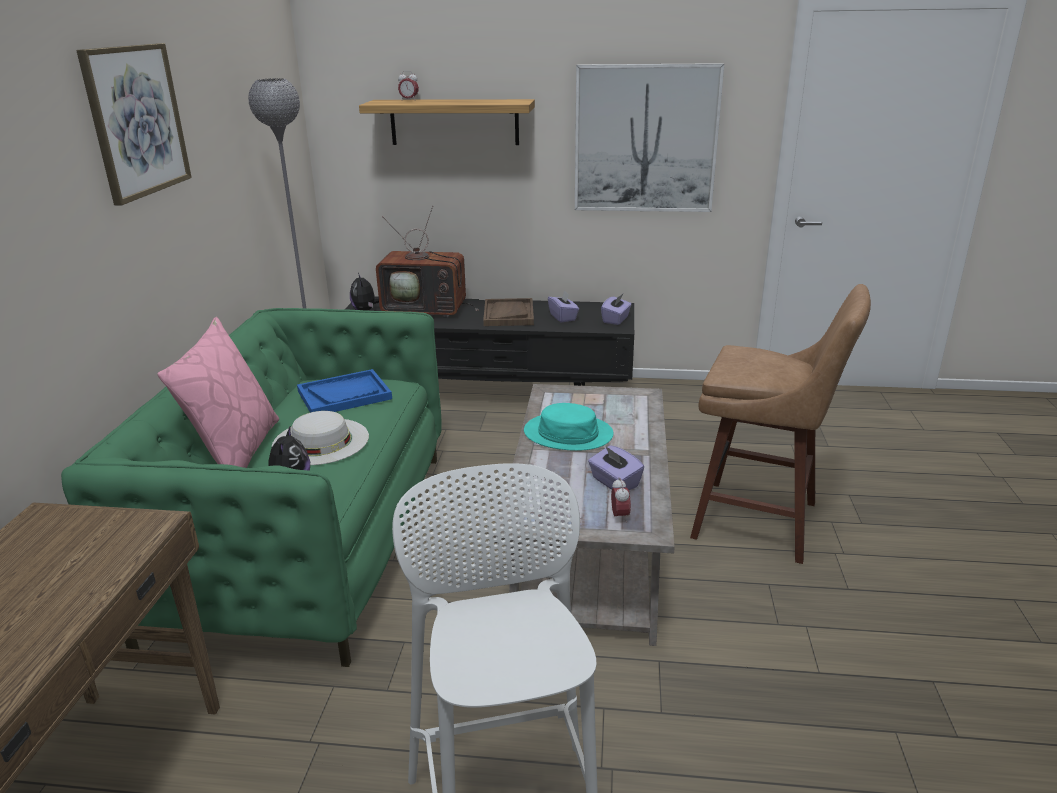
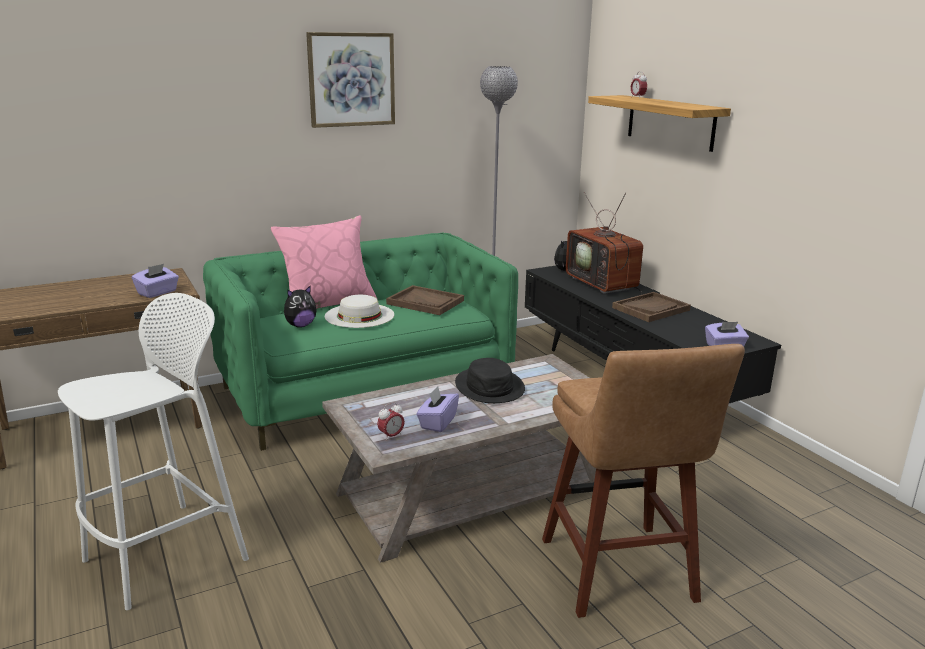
camera: 55 degrees right, 5 degrees down
blue tray [297,369,392,413] -> brown tray [386,285,464,315]
turquoise hat [524,403,614,451] -> black hat [455,358,525,403]
purple tissue box [548,290,579,322] -> purple tissue box moved to [132,264,179,298]
picture [575,63,724,212] -> none

